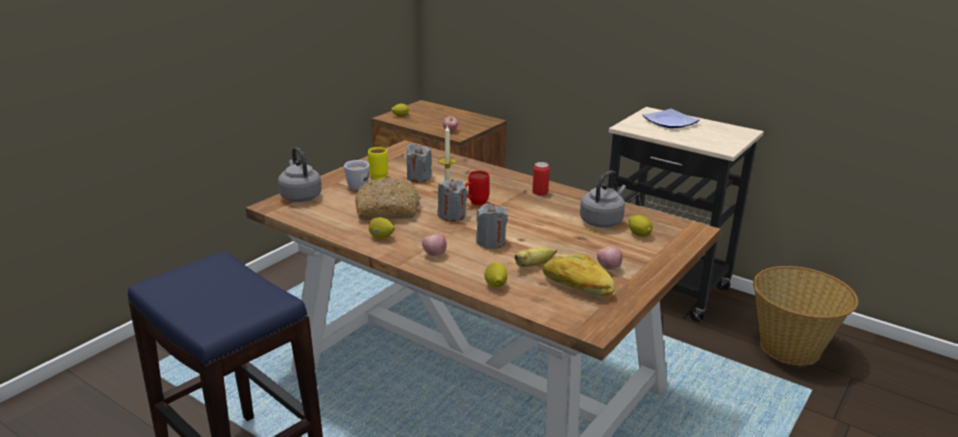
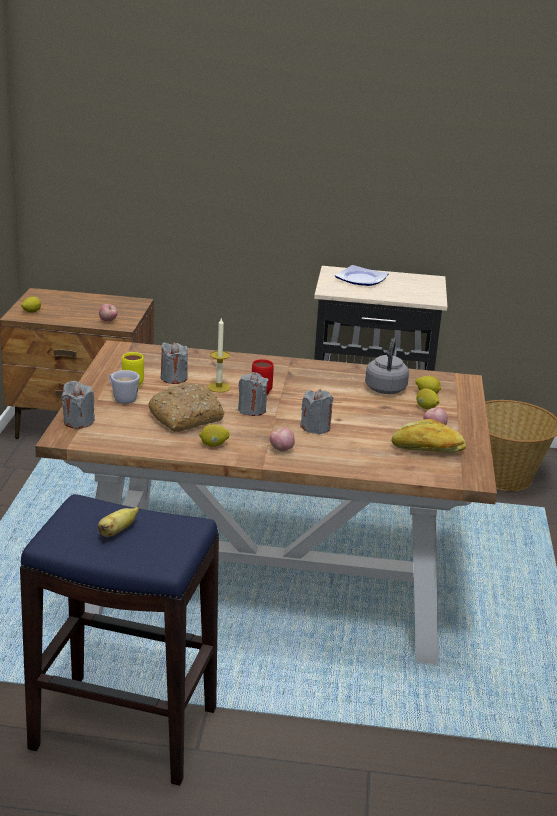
camera: 30 degrees left, 0 degrees up
grey kettle [278,147,322,202] -> grey candle [62,381,95,429]
lemon [484,262,507,287] -> lemon moved to [416,388,439,409]
banana [515,247,557,267] -> banana moved to [98,507,139,537]
can [532,162,550,195] -> none

